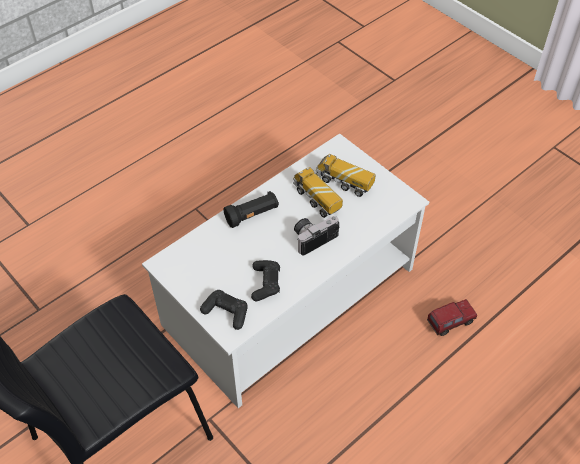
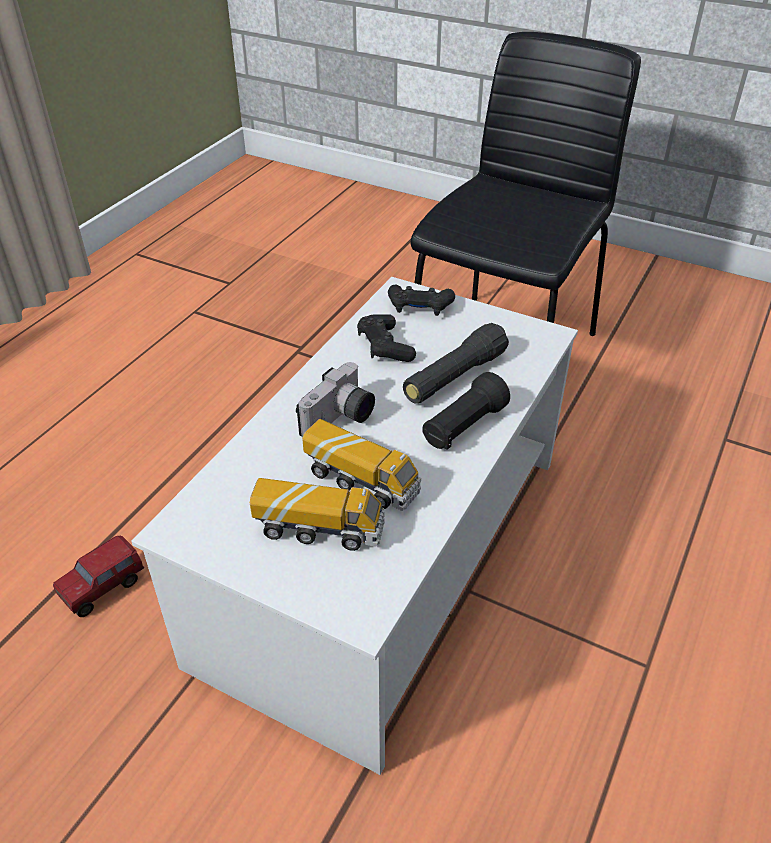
camera: 160 degrees right, 10 degrees down
none -> black flashlight [403,323,509,403]

